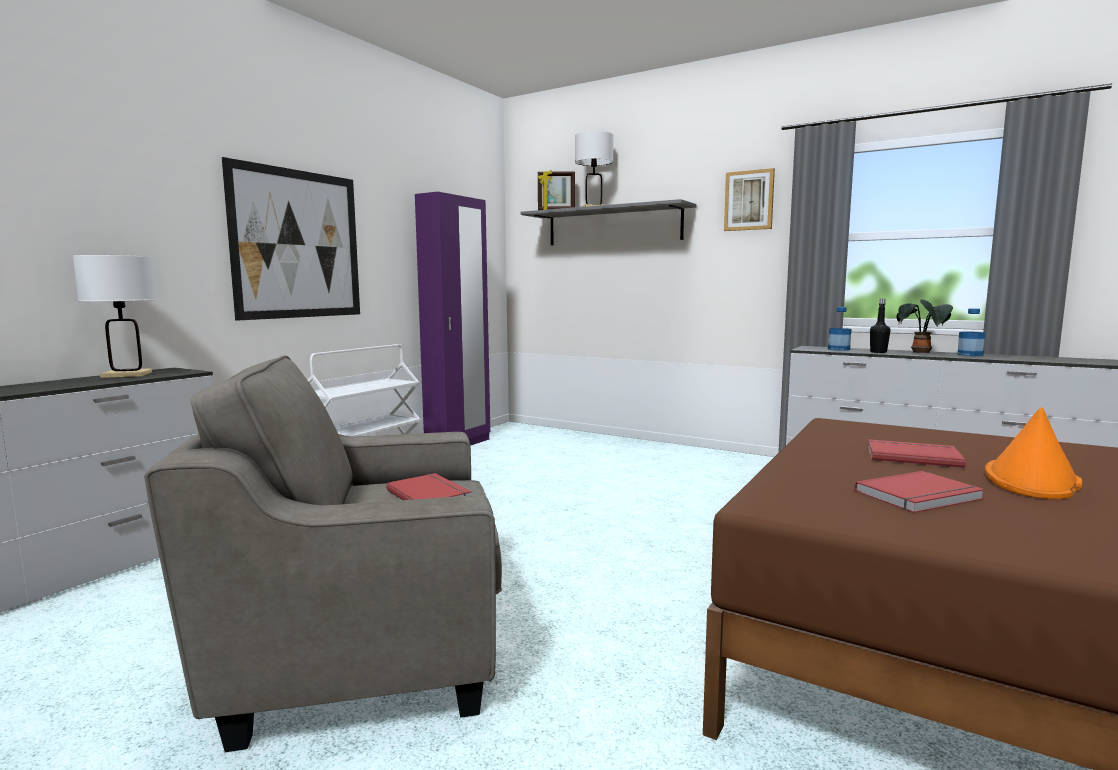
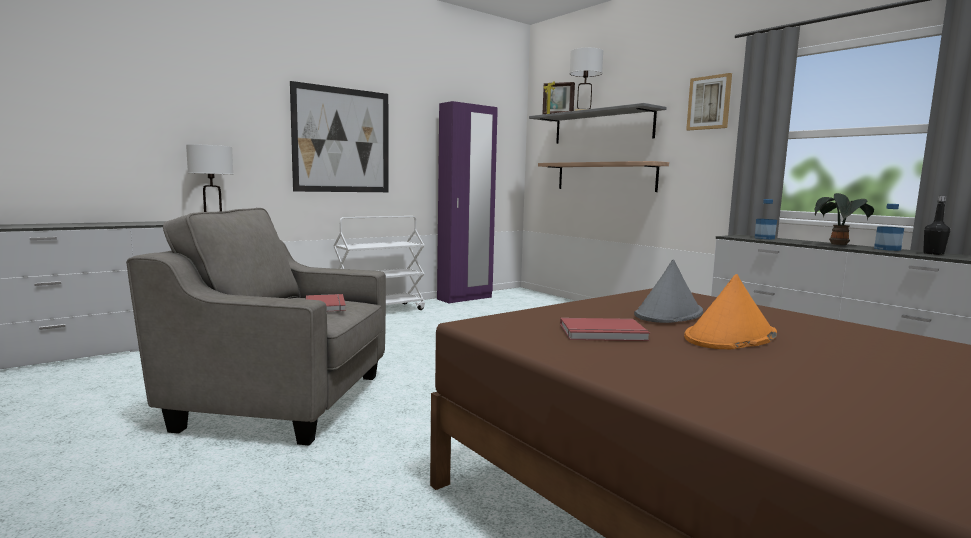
camera: 20 degrees right, 0 degrees up
red book [867,439,966,468] -> grey hat [634,260,703,323]
black bottle [870,299,891,353] -> black bottle moved to [923,196,950,255]
none -> shelf [538,161,669,192]

